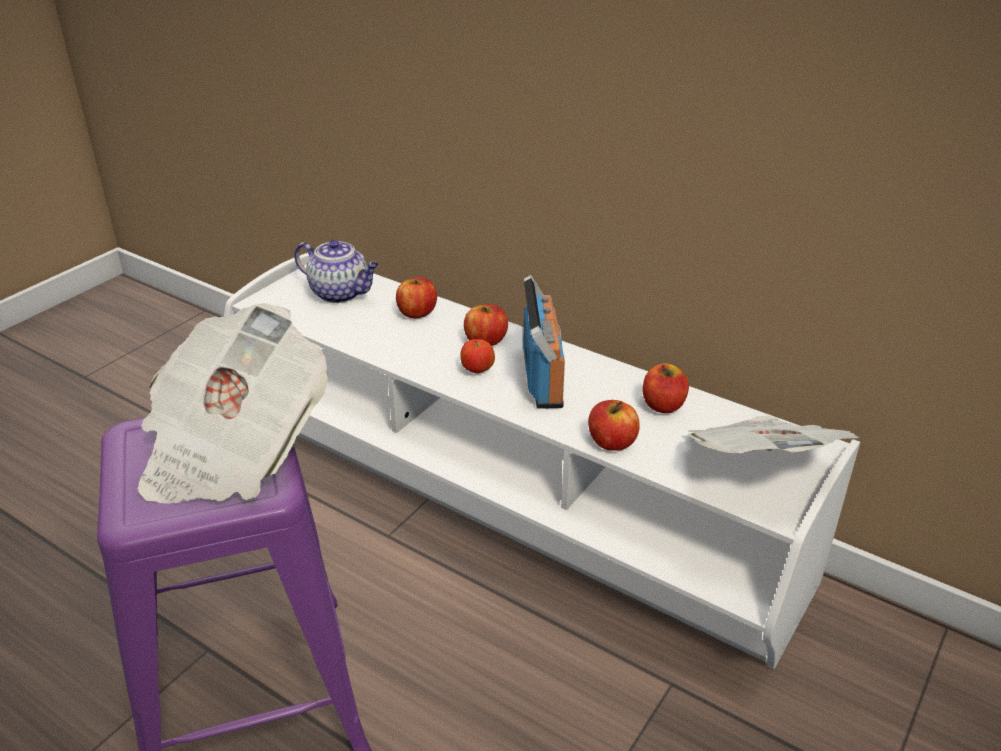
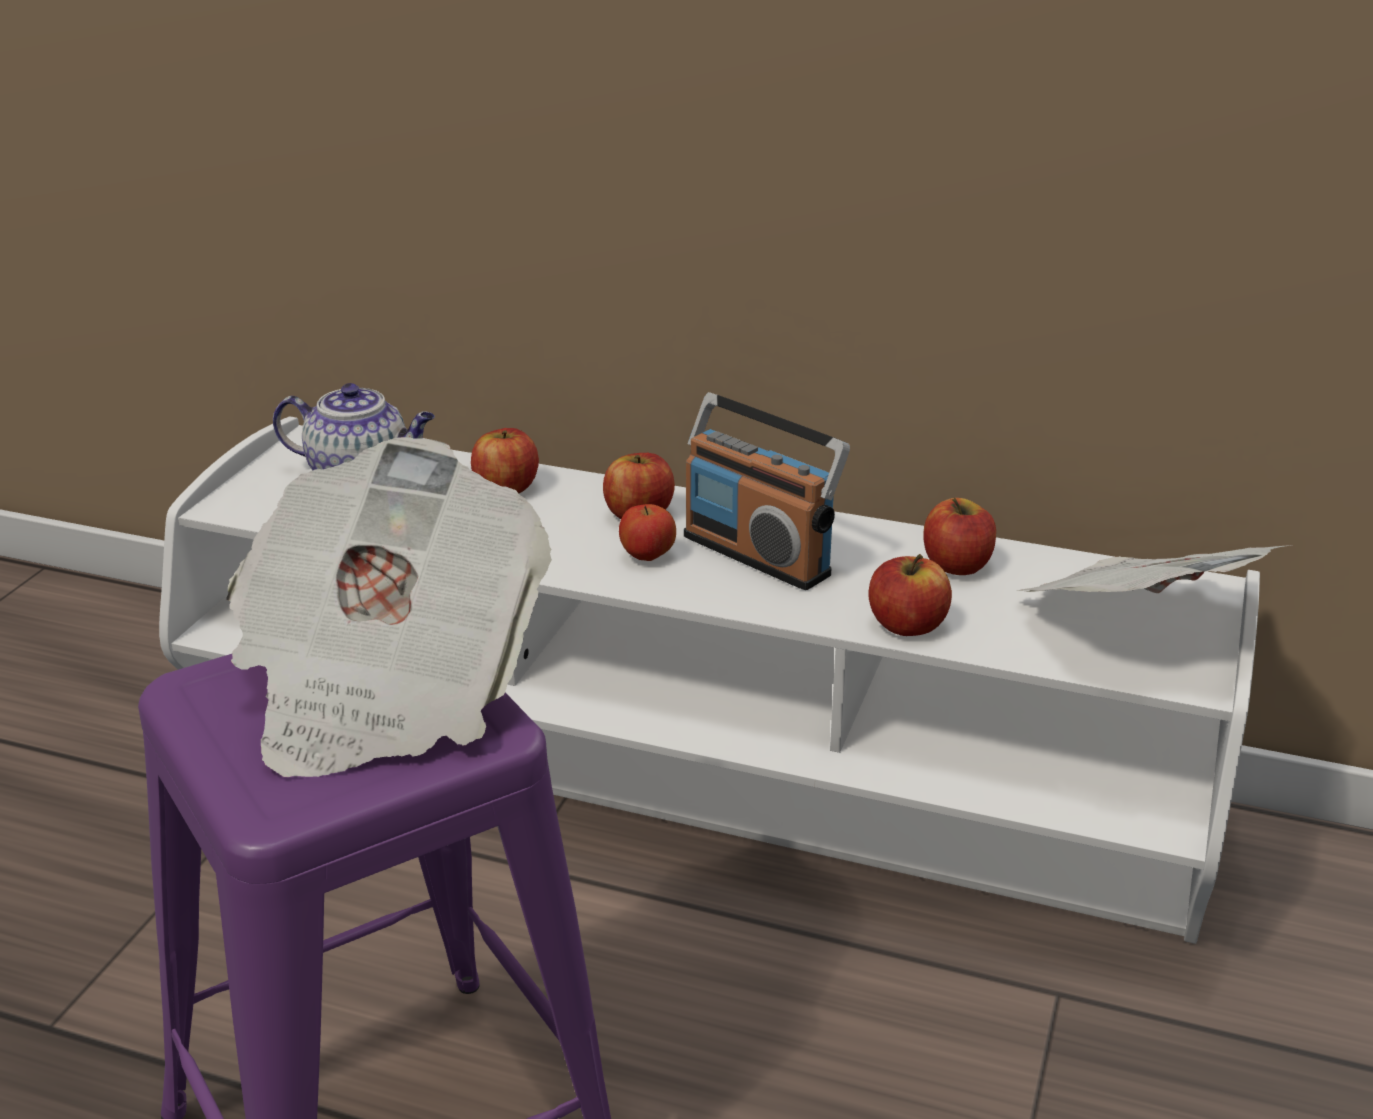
camera: 15 degrees left, 5 degrees down
radio [523,275,565,409] -> radio turned 150 degrees clockwise [684,392,850,590]

